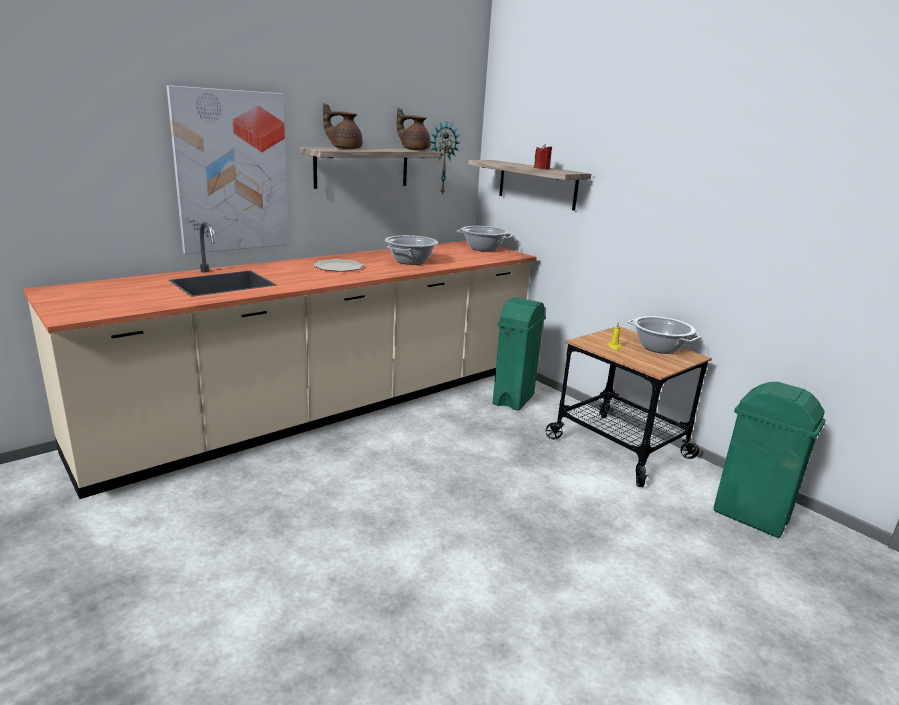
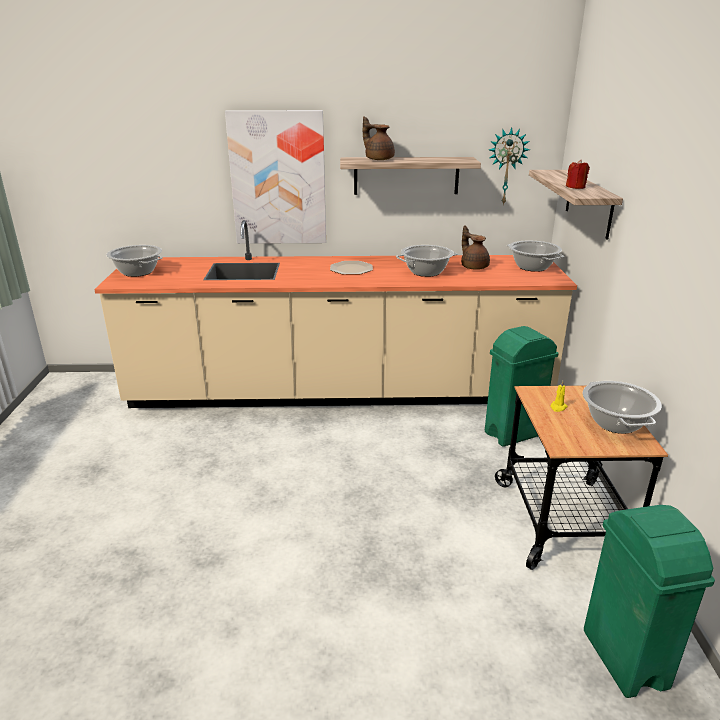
camera: 40 degrees right, 5 degrees up
brown teapot [397,108,431,150] -> brown teapot moved to [461,225,490,270]
none -> cooking pot [106,245,163,277]

